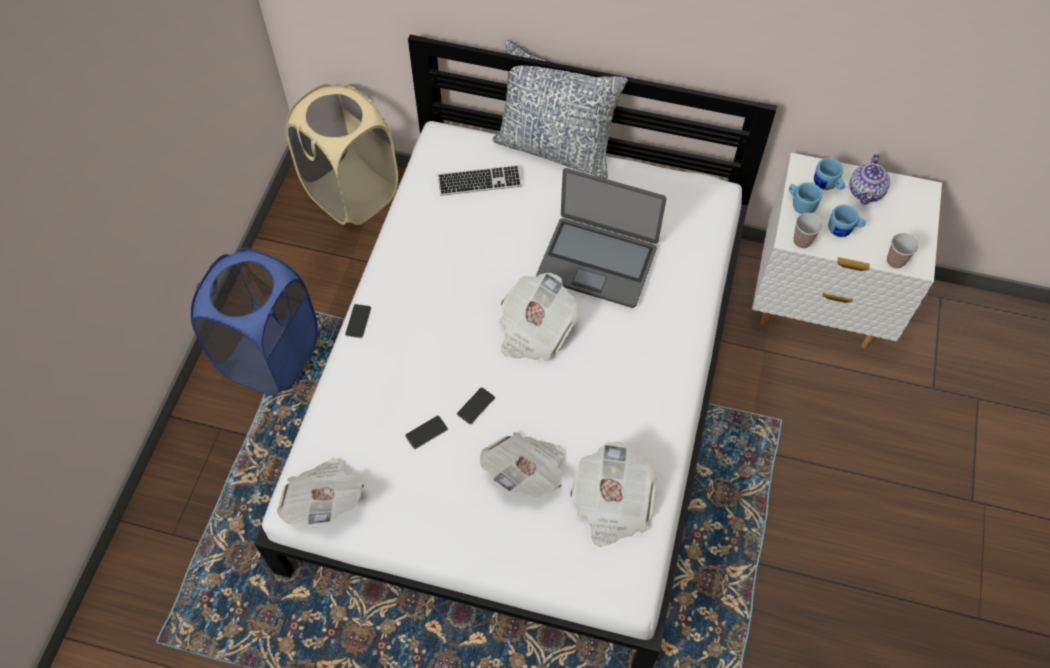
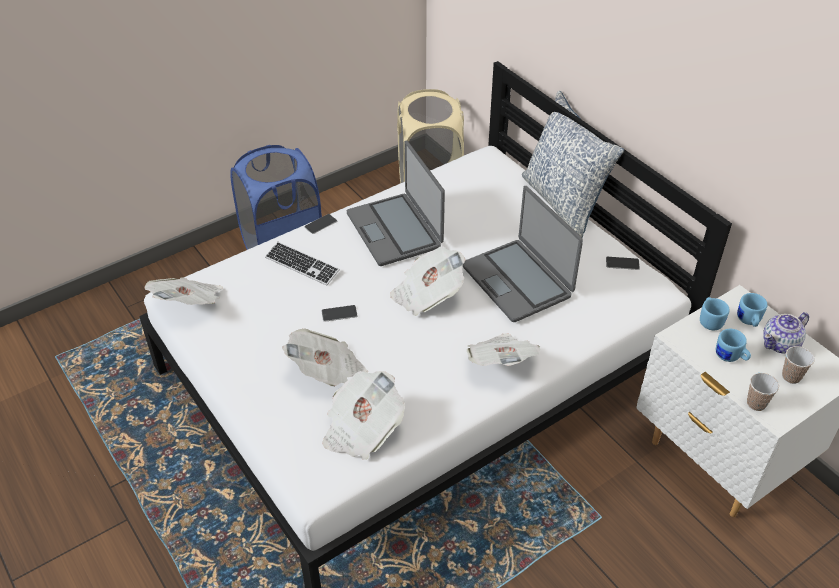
camera: 40 degrees right, 15 degrees down
phone [405,415,448,449] -> phone moved to [606,257,640,270]
keyboard [438,165,522,196] -> keyboard moved to [265,242,340,286]
cup [794,213,823,248] -> cup moved to [782,346,815,384]
none -> laptop [347,140,445,266]
none -> newspaper [467,333,540,366]

